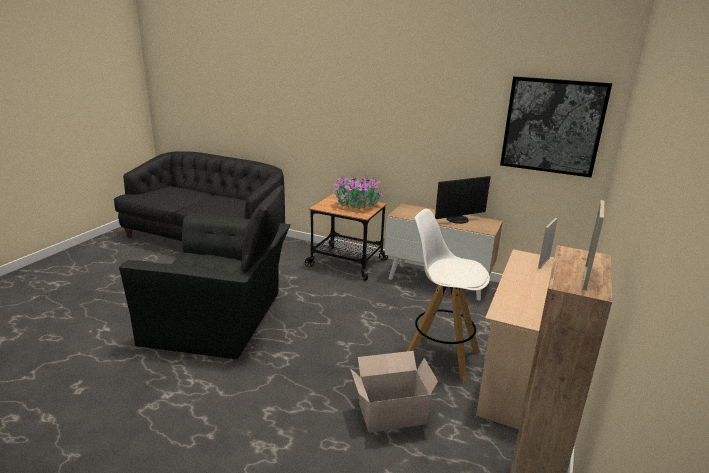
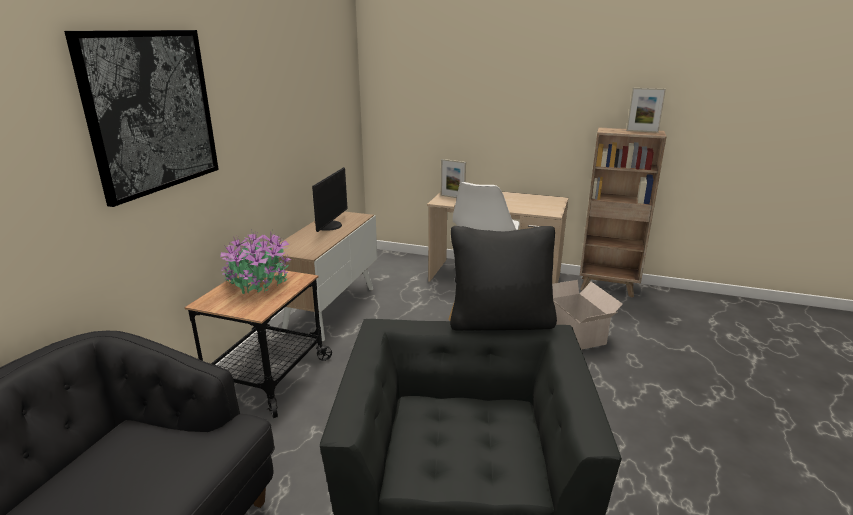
camera: 95 degrees left, 0 degrees up
monitor [435,176,491,224] -> monitor turned 45 degrees clockwise [312,167,348,232]
picture [500,76,612,178] -> picture moved to [64,30,219,207]

